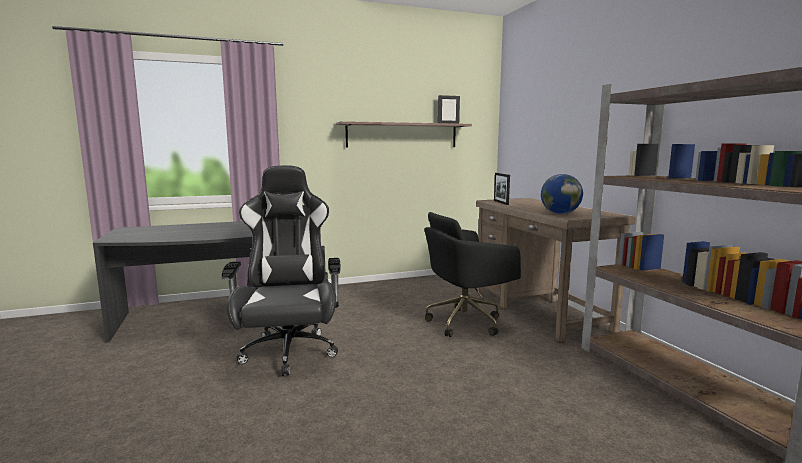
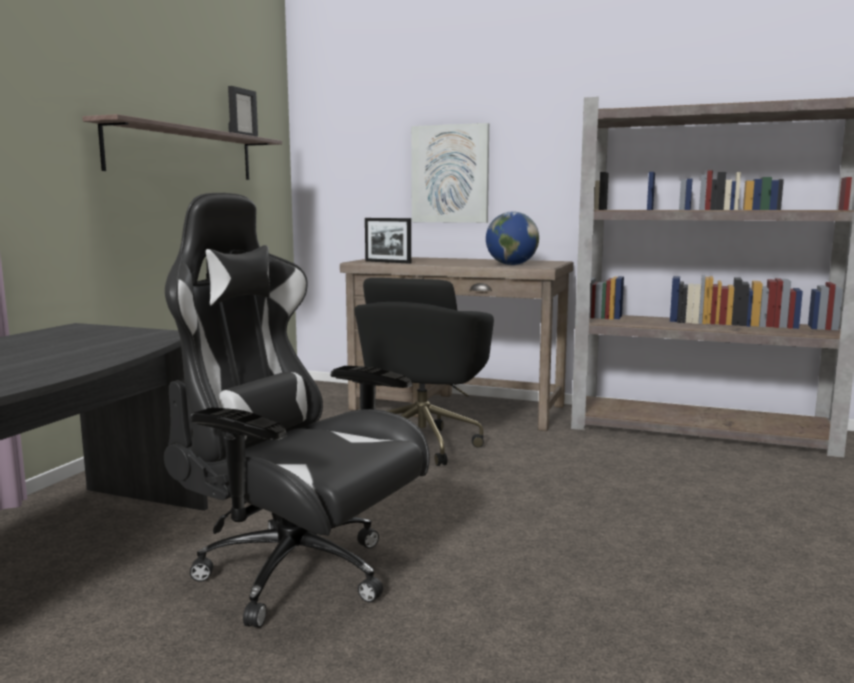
camera: 50 degrees left, 0 degrees up
none -> picture [411,123,489,223]

